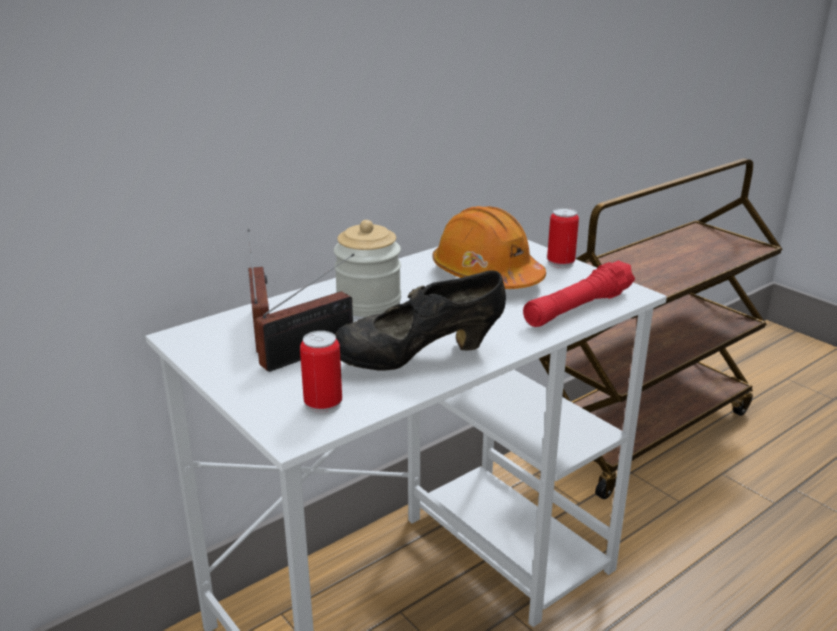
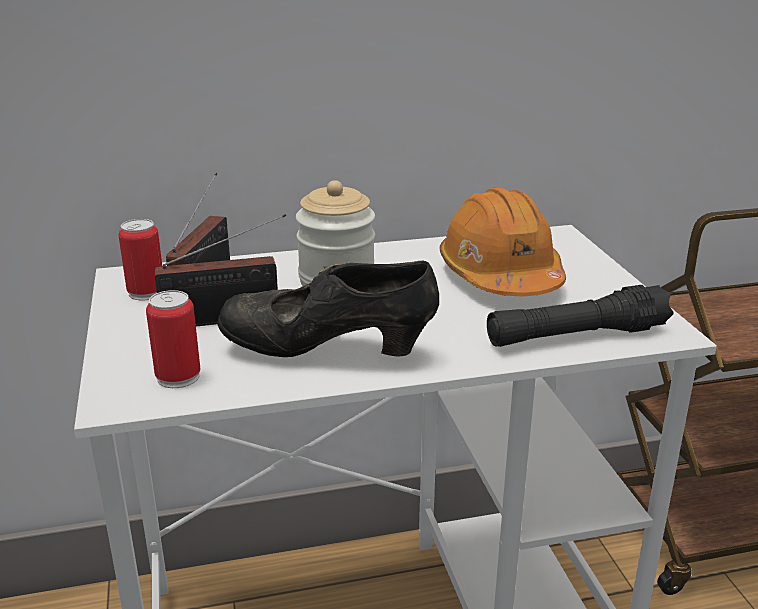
camera: 25 degrees right, 0 degrees up
red flashlight [523,261,635,327] -> black flashlight [487,285,674,347]
can [547,208,579,268] -> can moved to [118,219,162,300]

